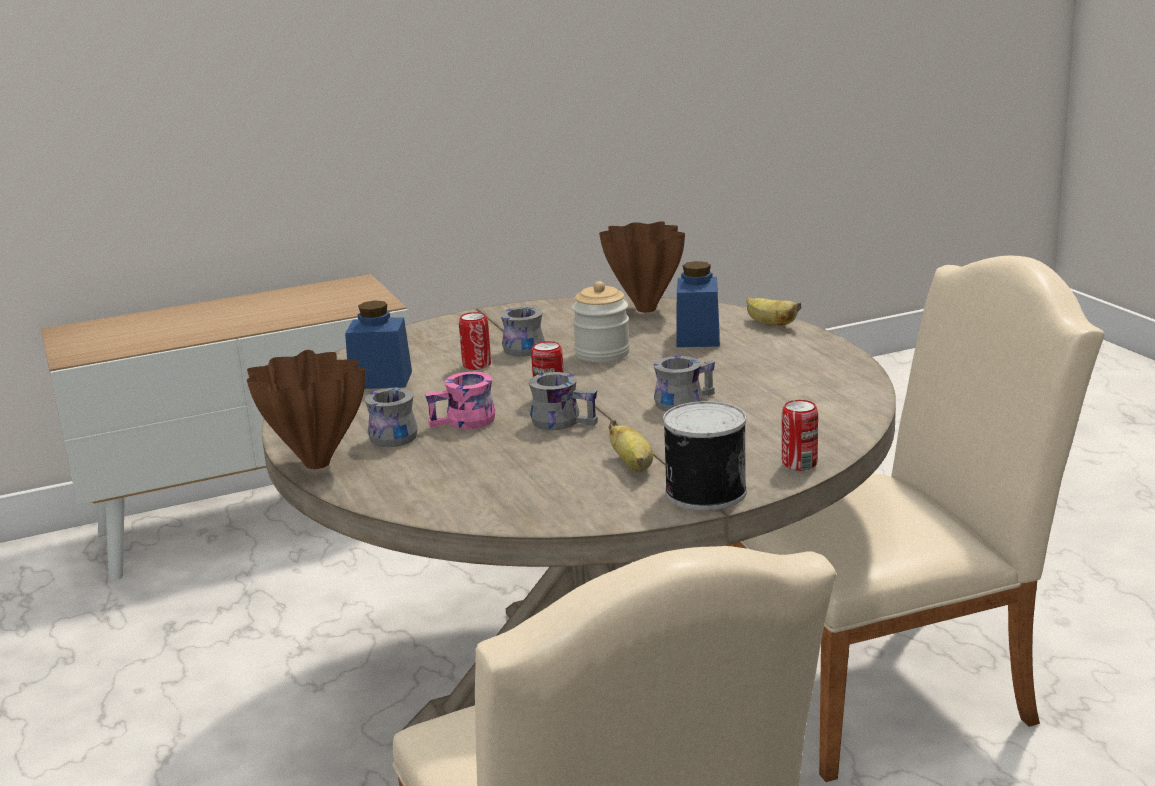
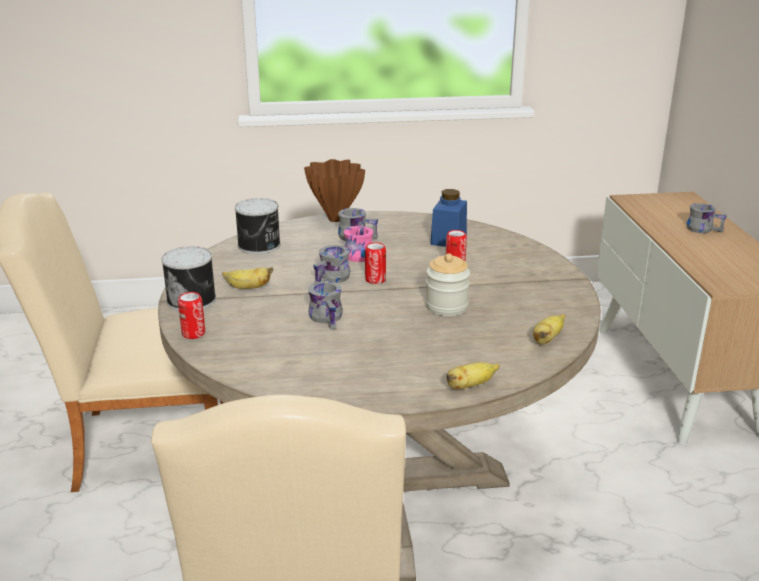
camera: 105 degrees right, 5 degrees up
grey mug [500,307,545,357] -> grey mug moved to [687,203,727,233]
brown vase [599,221,685,312] -> banana [533,314,565,345]
blue jar [676,261,720,347] -> none
none -> can [235,198,281,254]

